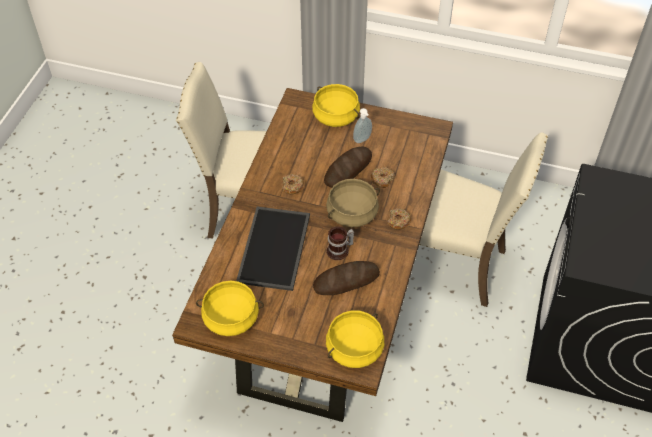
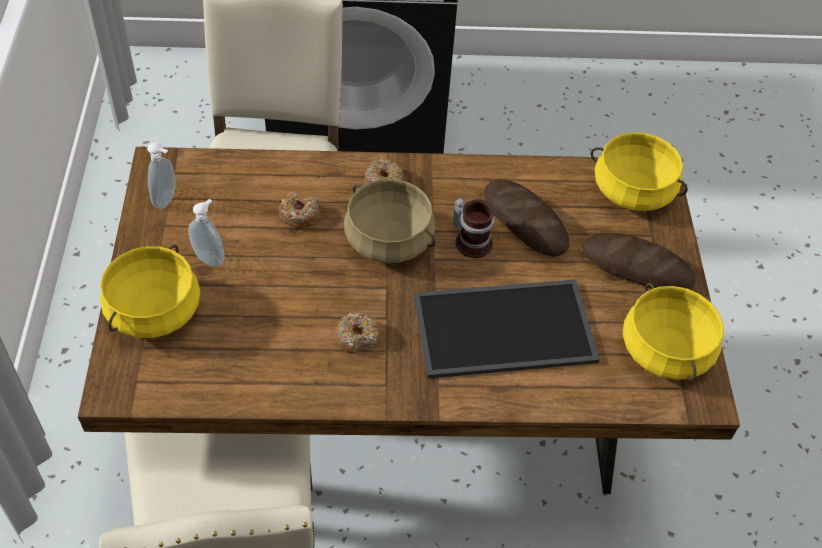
camera: 110 degrees left, 0 degrees up
bread [324,147,372,188] -> bread moved to [583,233,696,290]
none -> soap dispenser [147,143,176,209]

